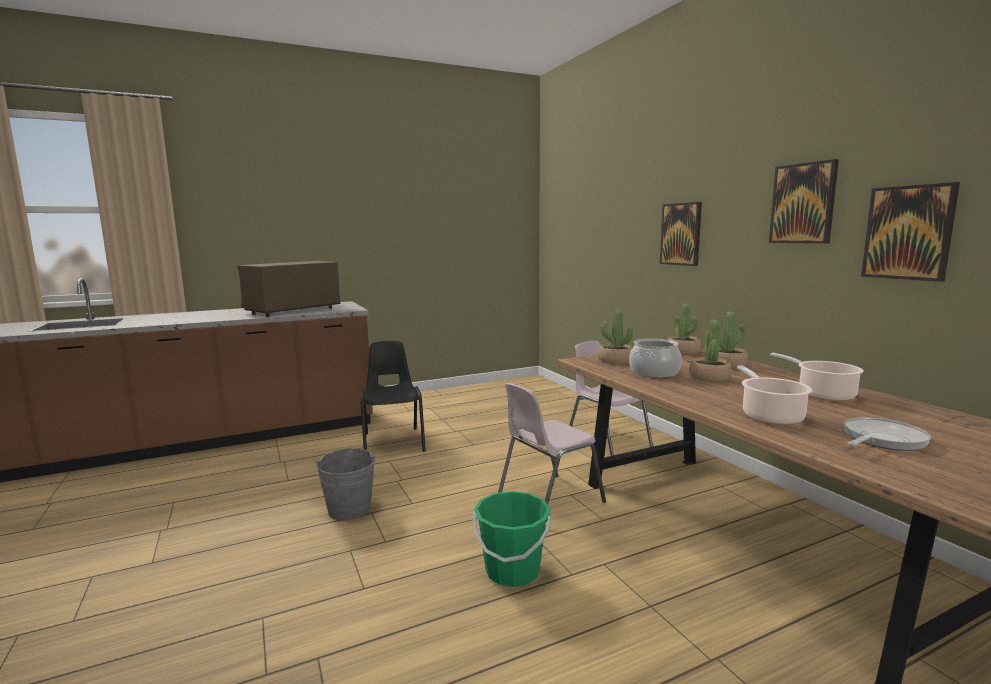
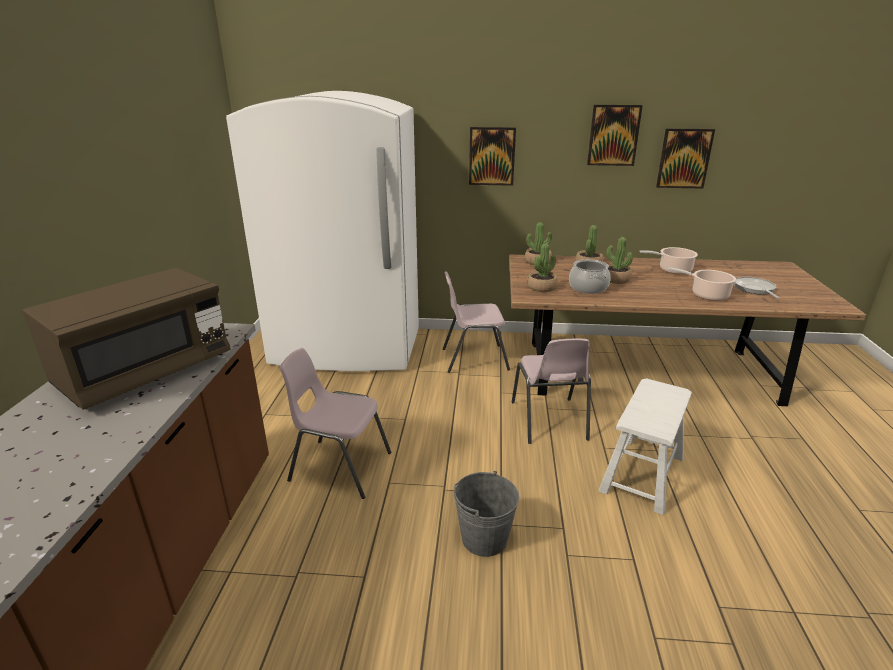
camera: 60 degrees left, 15 degrees up
brown microwave [237,261,340,317] -> brown microwave turned 120 degrees counterclockwise [22,268,231,410]
black chair [361,341,426,452] -> pink chair [280,348,391,499]
green bucket [473,491,551,587] -> white stool [598,378,692,515]
none -> white fridge [226,91,419,371]

